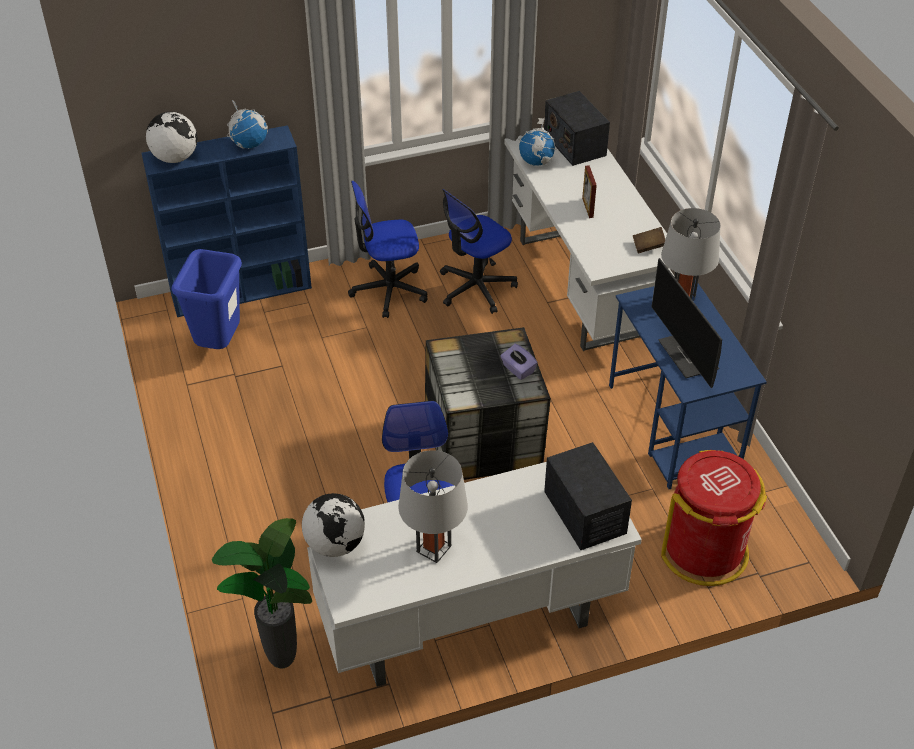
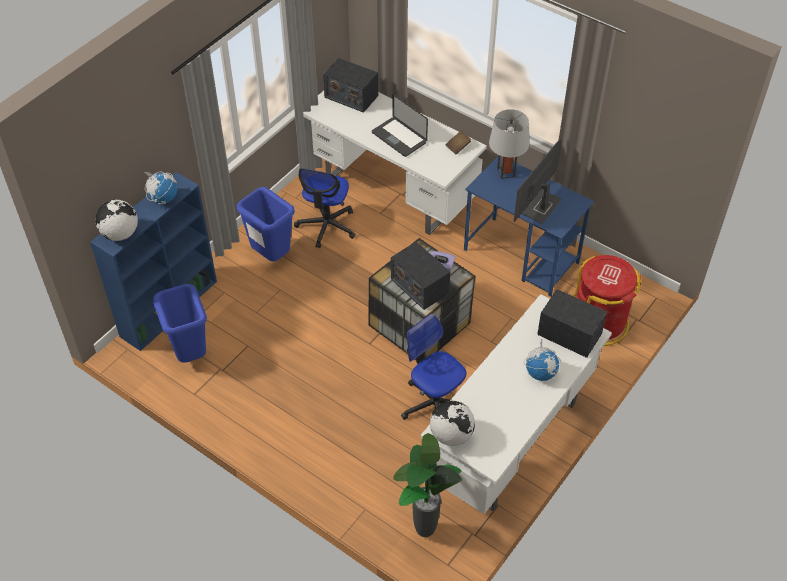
camera: 35 degrees left, 5 degrees up
office chair [348,181,428,318] -> blue trash can [237,187,295,261]
grey table lamp [398,450,468,563] -> none
globe [518,118,557,166] -> globe moved to [524,339,561,381]
picture frame [582,165,597,218] -> laptop [372,95,428,157]
monitor [651,258,722,388] -> monitor turned 90 degrees clockwise [514,138,562,224]
none -> radio [391,241,450,310]

